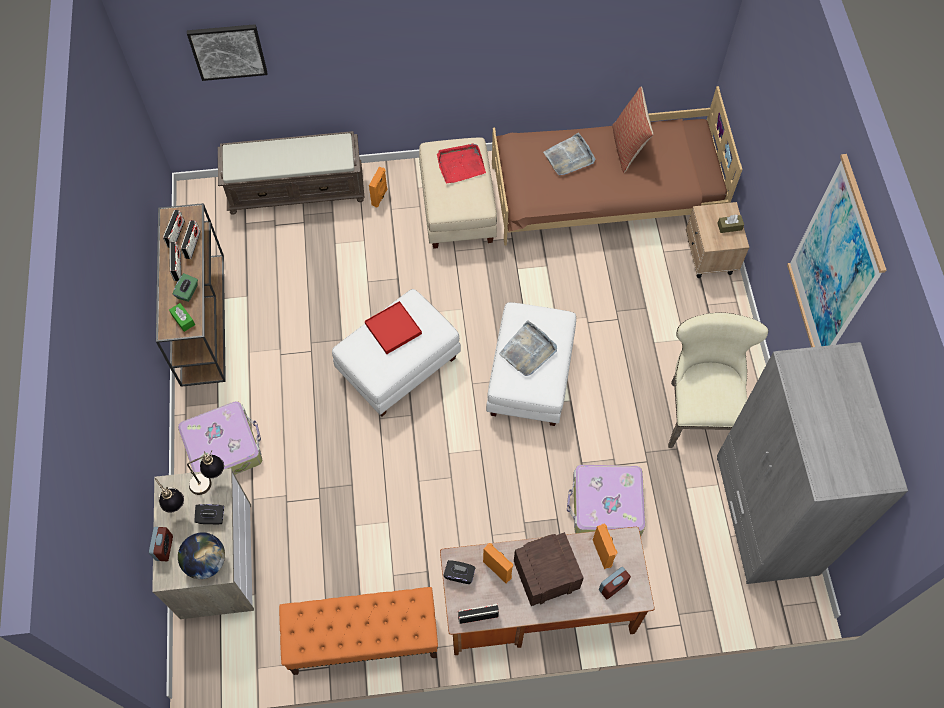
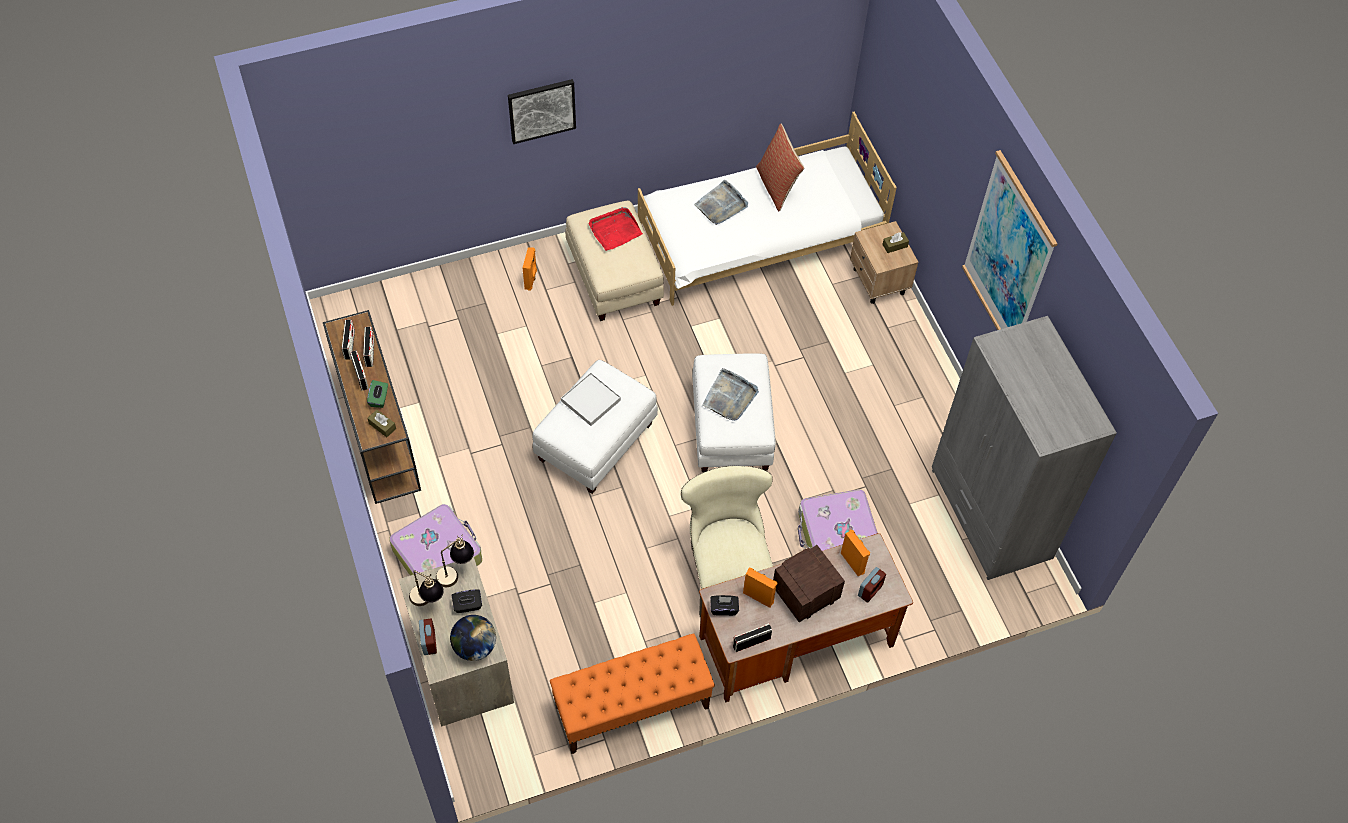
camera: 15 degrees left, 5 degrees down
green tissue box [169,303,195,332] -> brown tissue box [367,410,396,437]
picture [187,24,267,81] -> picture moved to [508,79,576,144]
brown bench [218,131,364,215] -> none
red tray [365,301,422,354] -> white tray [561,373,621,426]
brown bed [492,86,743,246] -> white bed [638,112,897,306]
beige chair [668,312,768,448] -> beige chair moved to [681,466,773,618]

